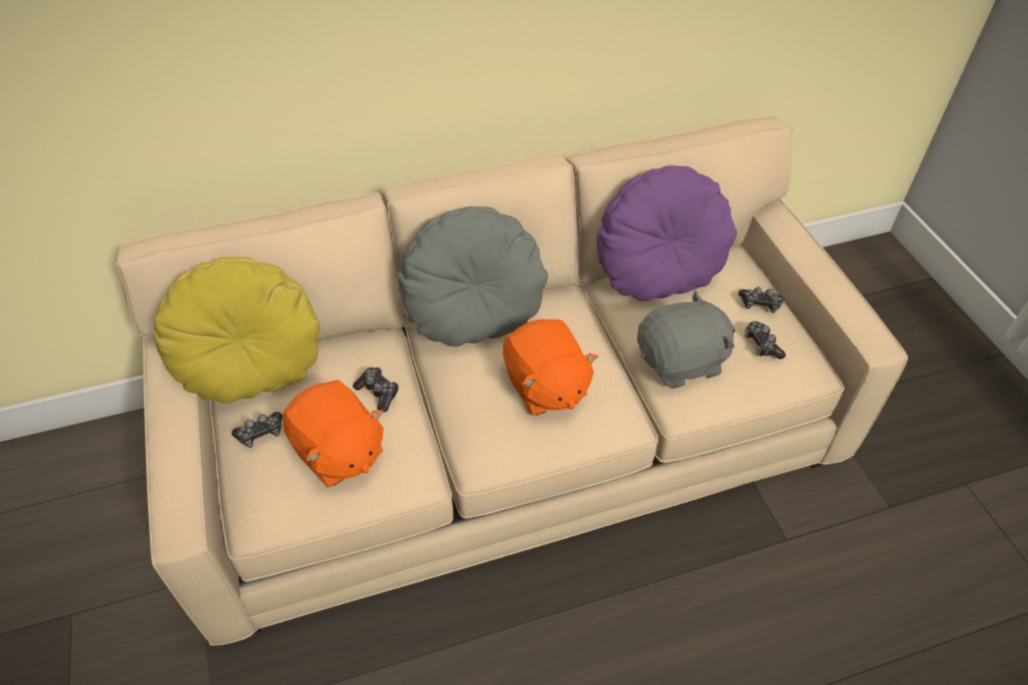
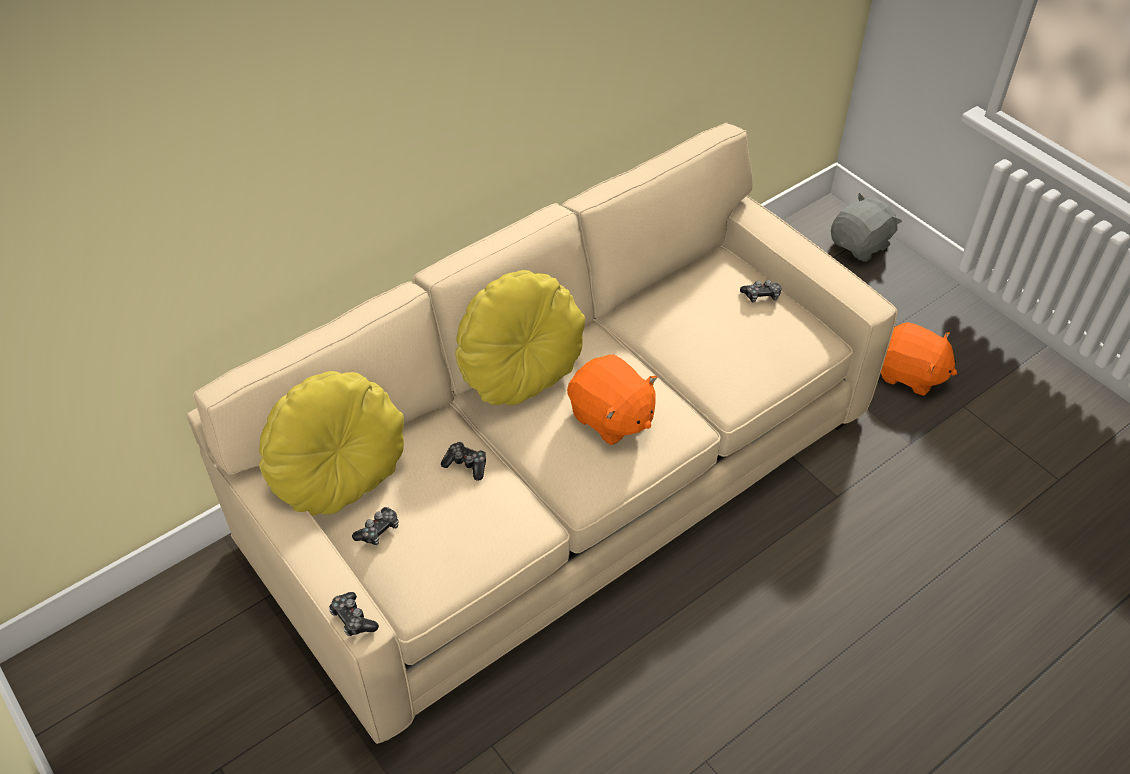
camera: 20 degrees left, 0 degrees up
orange plush toy [282,380,384,487] -> orange plush toy moved to [881,322,957,396]
grey pillow [398,206,548,347] -> yellow pillow [455,270,585,405]
purple pillow [597,166,737,301] -> none
grey plush toy [637,291,735,389] -> grey plush toy moved to [831,193,902,262]
game controller [745,321,786,359] -> game controller moved to [329,592,379,636]

